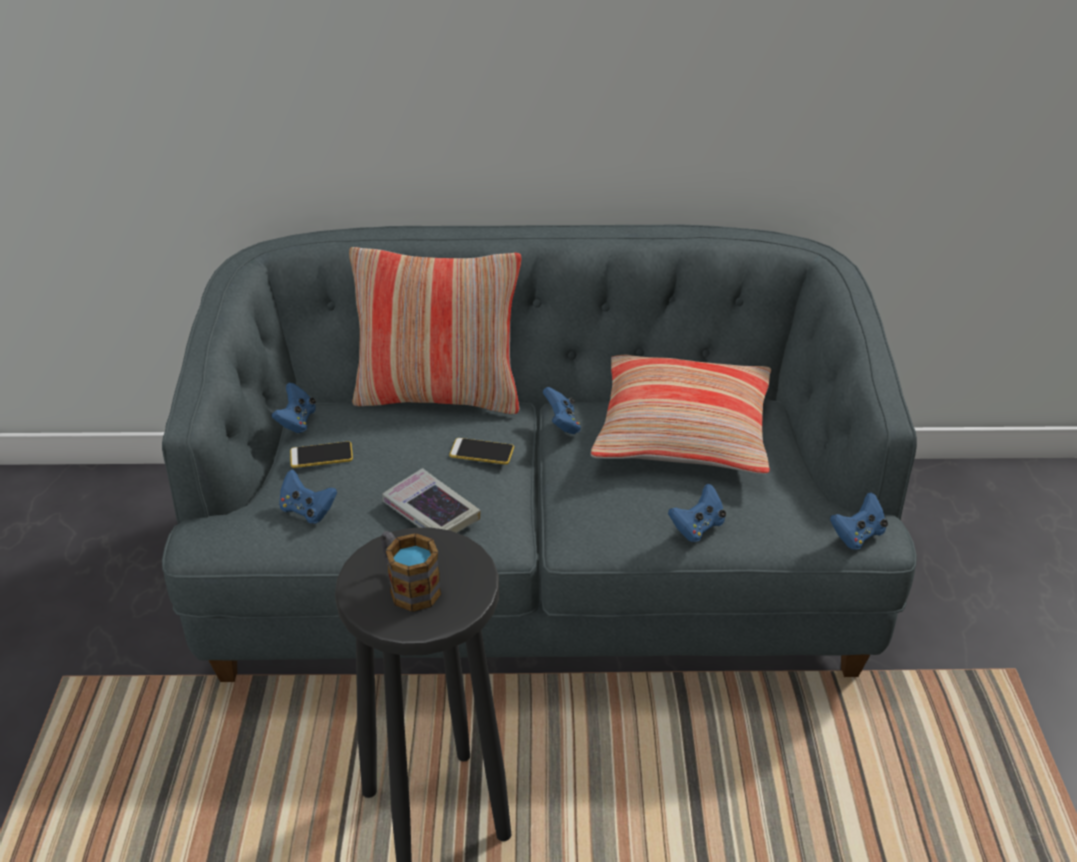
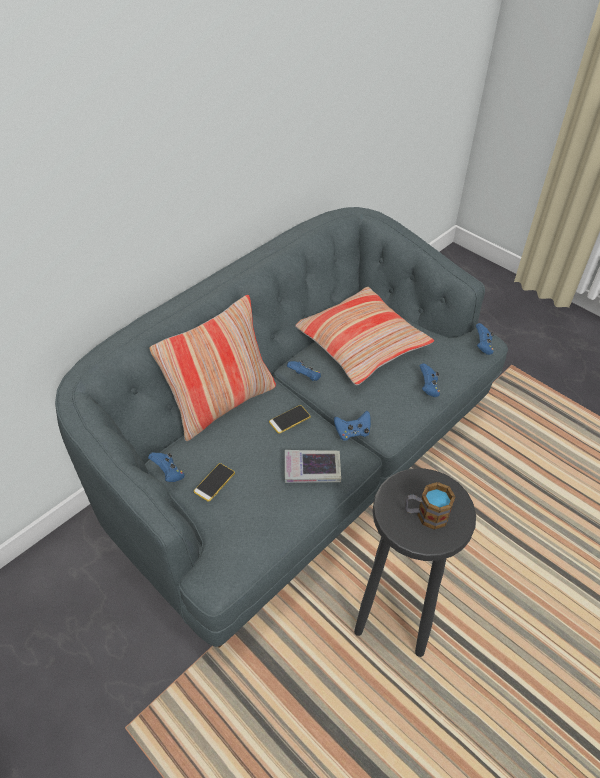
camera: 45 degrees left, 10 degrees up
blue game controller [279,470,337,524] -> blue game controller moved to [334,411,371,441]

